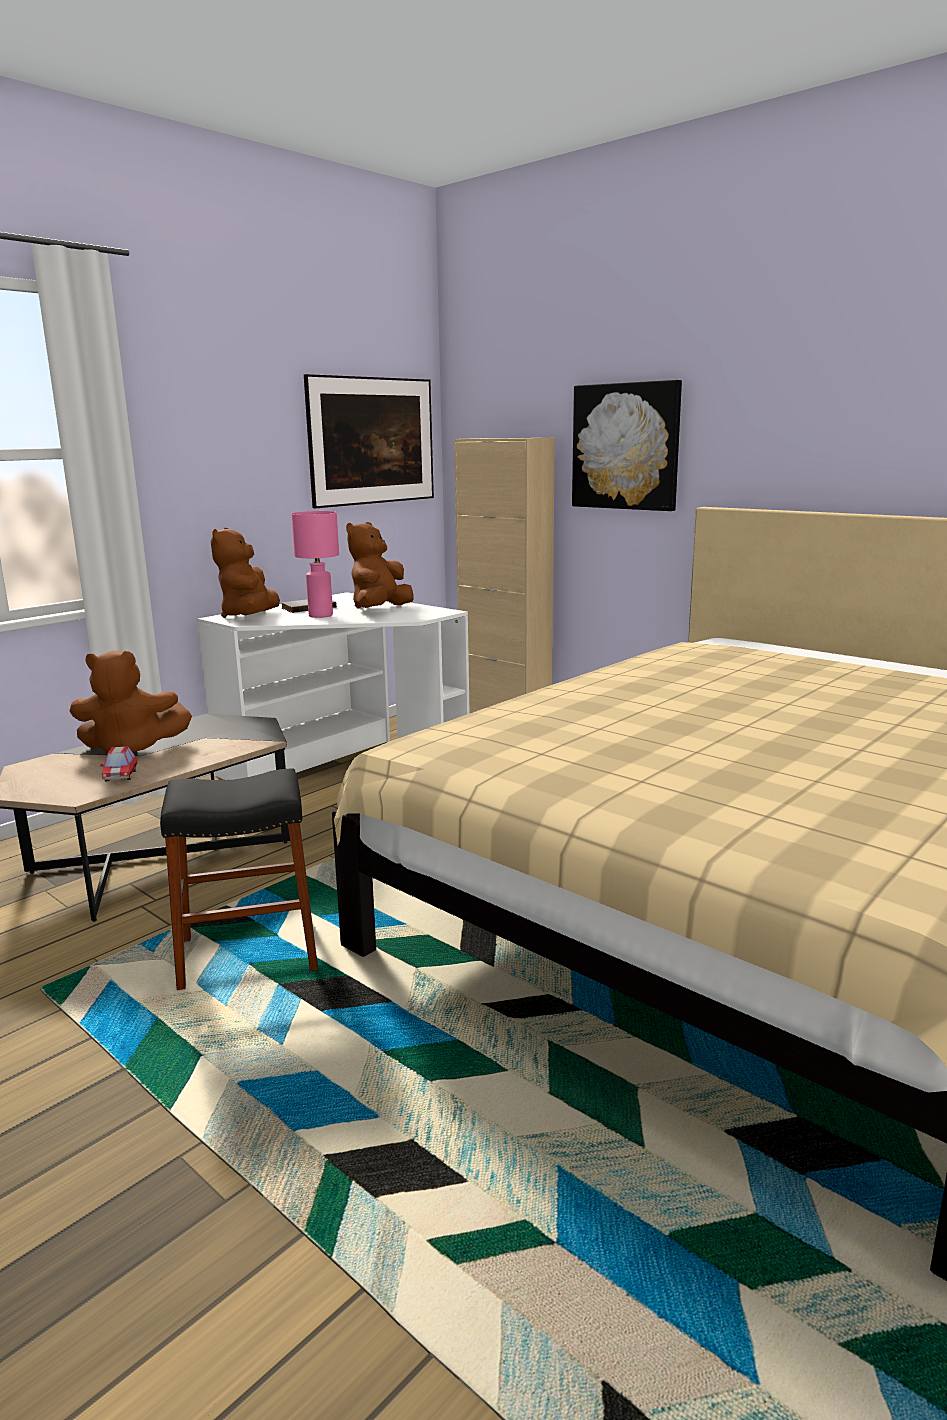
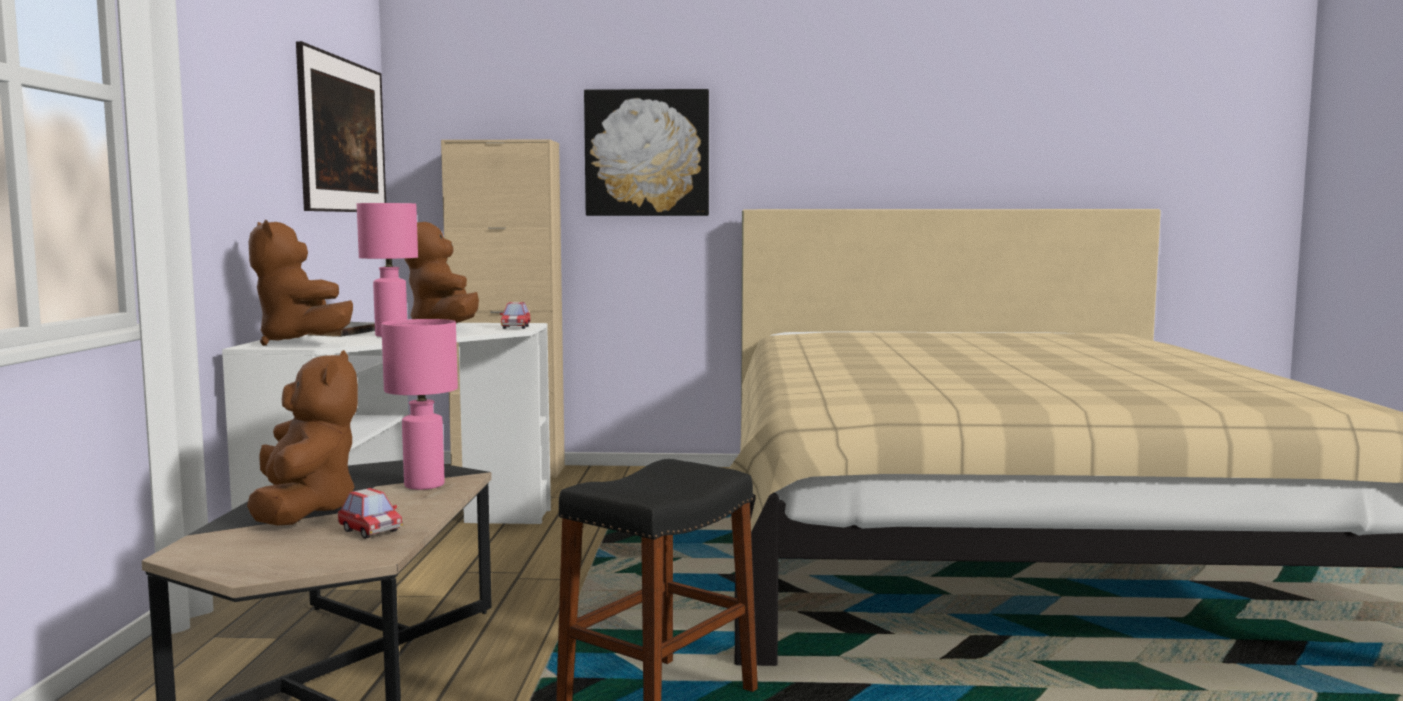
camera: 40 degrees left, 10 degrees down
brown plush toy [69,650,192,753] -> brown plush toy turned 60 degrees counterclockwise [247,350,358,525]
none -> pink table lamp [381,319,458,490]
none -> toy car [500,302,531,329]

